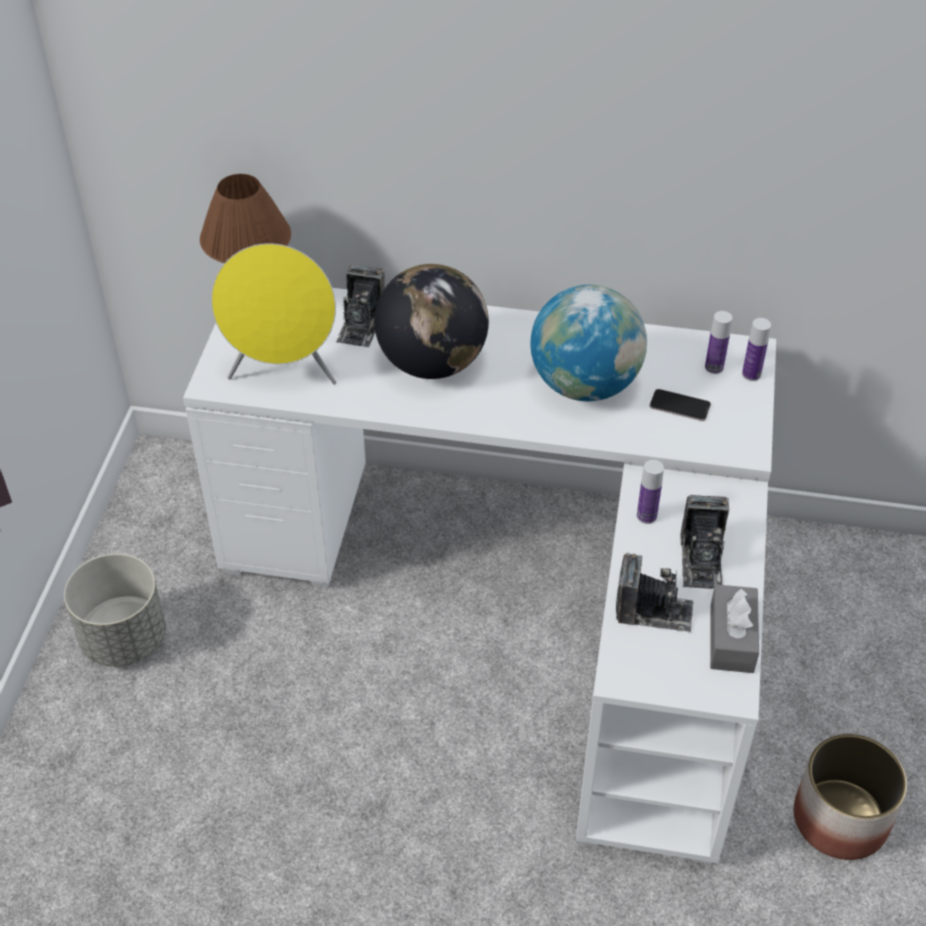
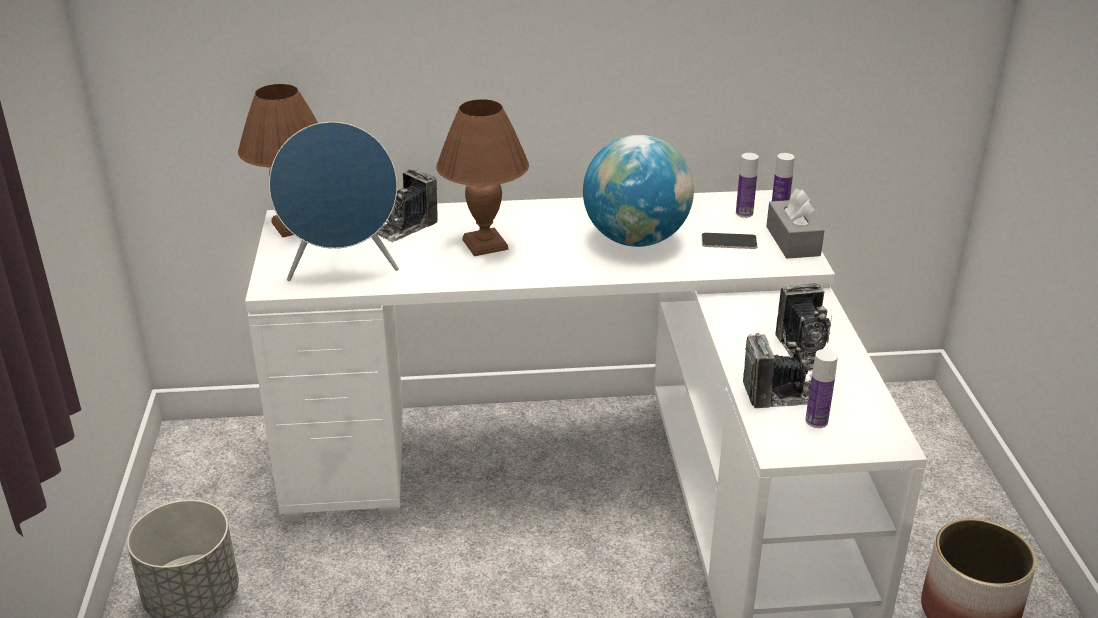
camera: 15 degrees left, 15 degrees down
yellow speaker [211,243,336,385] -> blue speaker [269,122,399,281]
camera [336,265,385,347] -> camera turned 45 degrees clockwise [377,168,437,242]
globe [374,264,489,379] -> brown table lamp [436,99,529,256]
bottle [637,460,664,524] -> bottle moved to [805,349,838,428]
grey tissue box [710,584,759,673] -> grey tissue box moved to [766,188,825,259]

